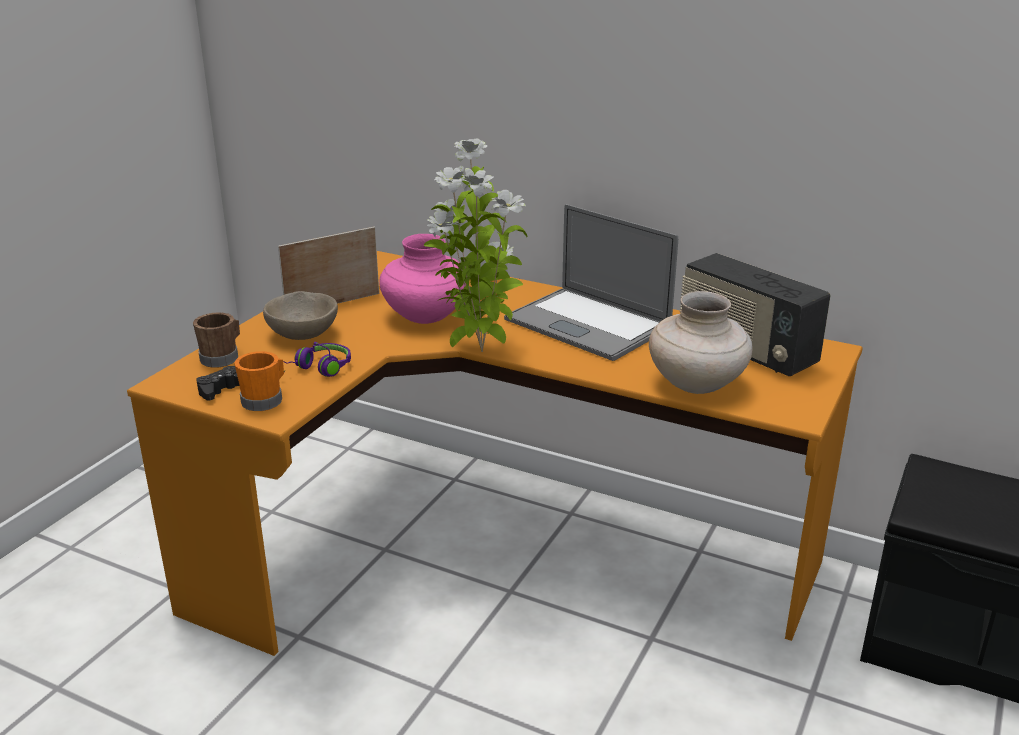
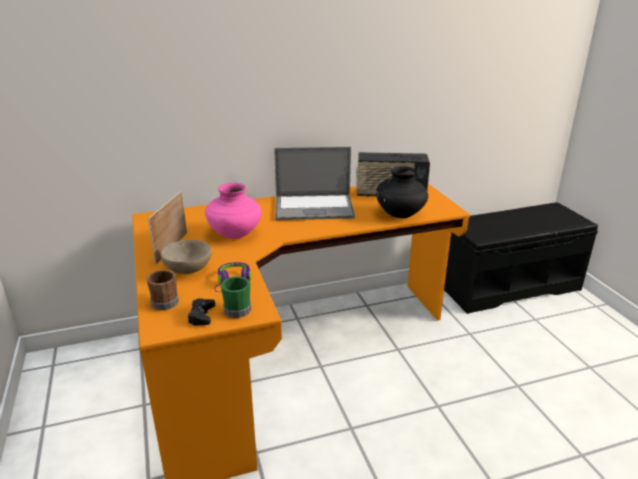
camera: 45 degrees left, 0 degrees up
orange mug [234,351,284,411] -> green mug [221,276,251,318]
potted plant [424,139,527,352] -> none
beige vase [649,291,753,394] -> black vase [376,166,428,218]

